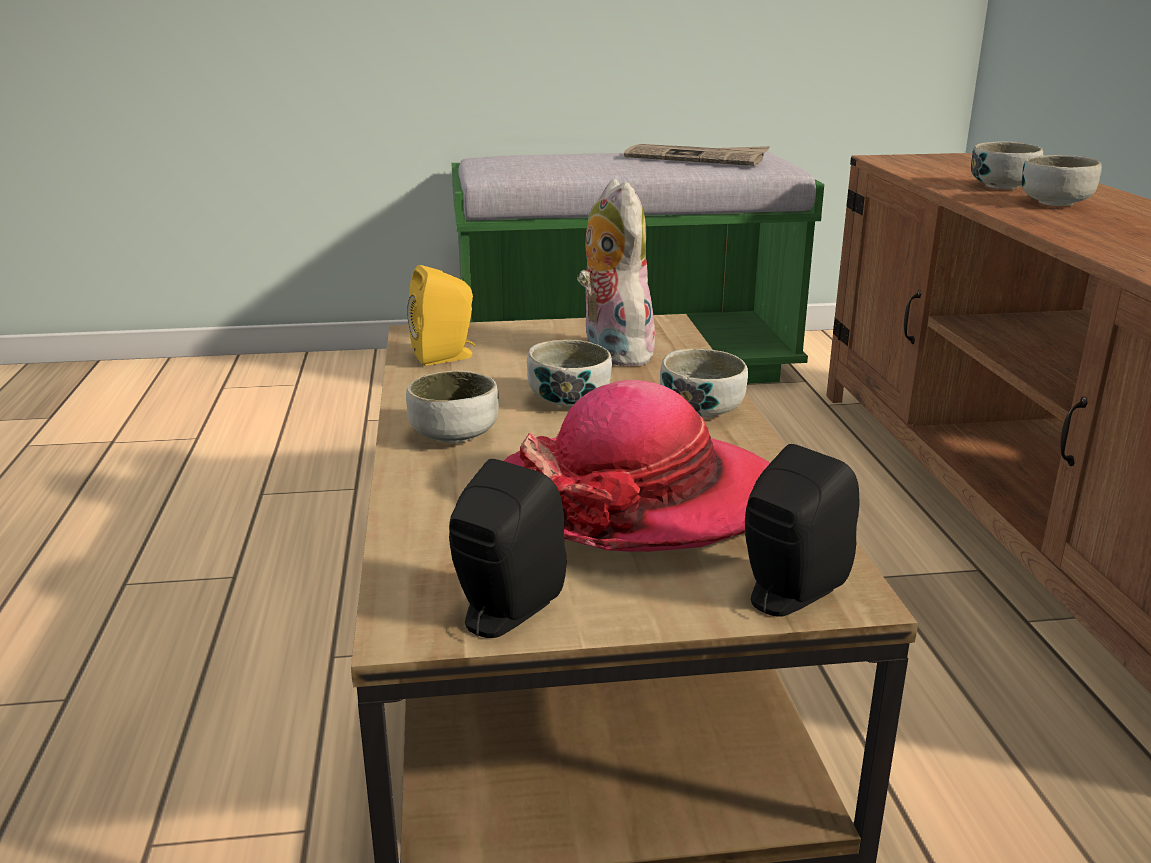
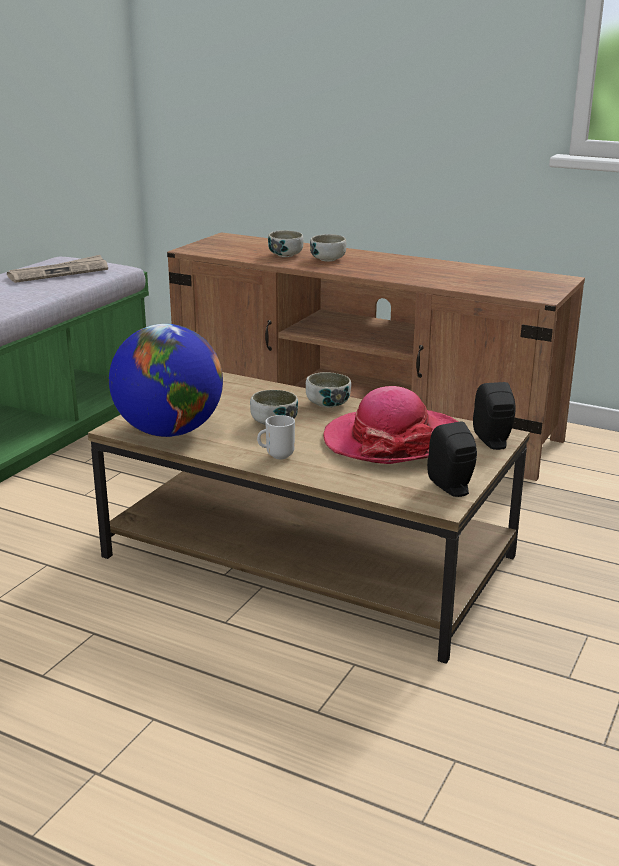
camera: 55 degrees left, 0 degrees up
bowl [406,371,499,443] -> mug [257,415,295,459]
yellow speaker [407,265,476,366] -> globe [109,324,223,437]
plush toy [577,179,658,366] -> none

